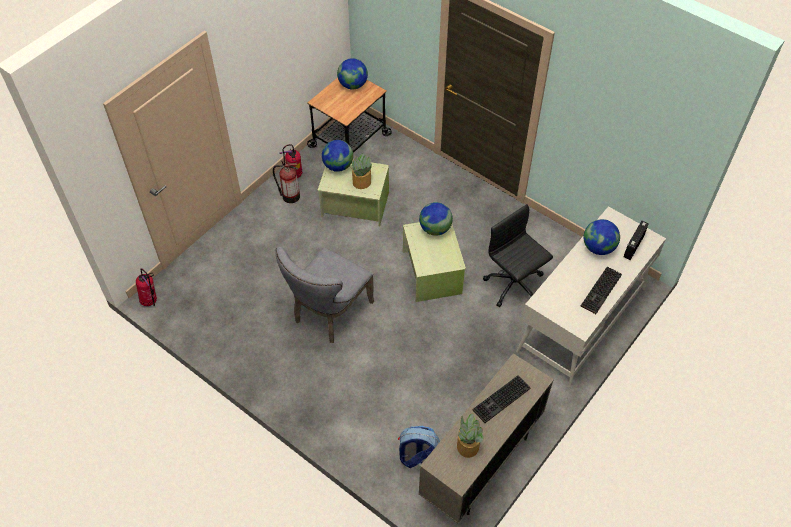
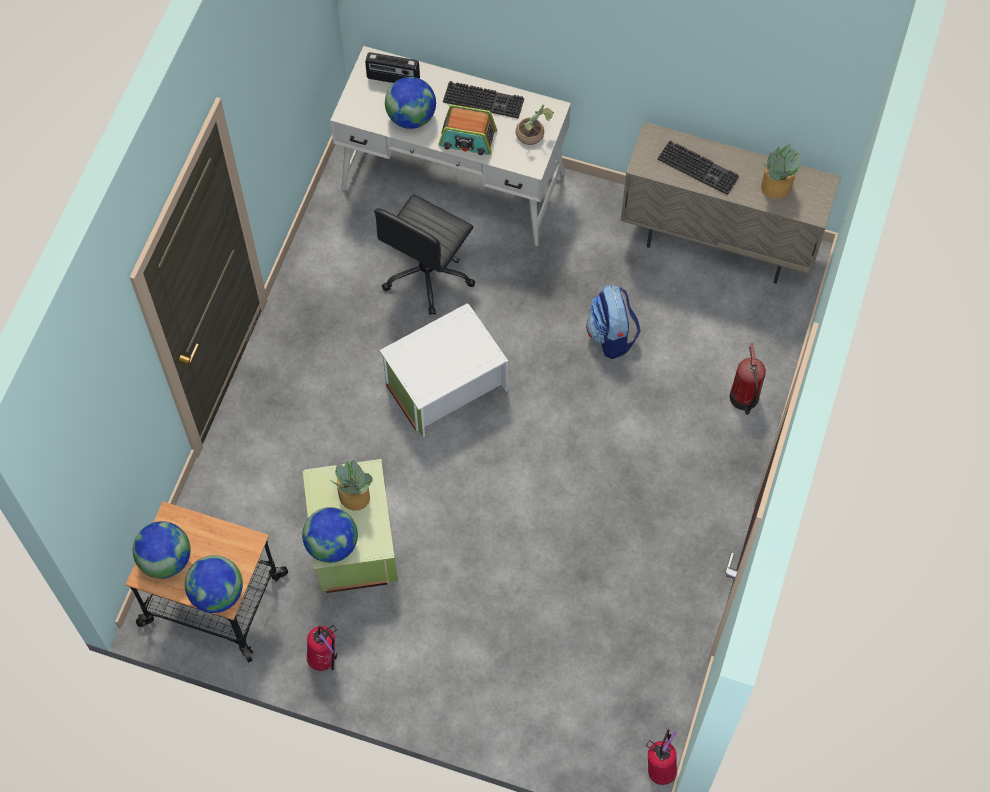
camera: 110 degrees left, 10 degrees up
fire extinguisher [273,164,300,203] -> fire extinguisher moved to [730,343,766,415]
grey chair [275,246,374,343] -> none
backpack [398,426,440,468] -> backpack moved to [586,285,641,359]
green storage box [403,222,466,302] -> white storage box [380,304,508,437]
globe [419,202,453,236] -> globe moved to [185,555,243,613]
none -> radio [438,105,497,155]
none -> potted plant [516,104,554,145]

